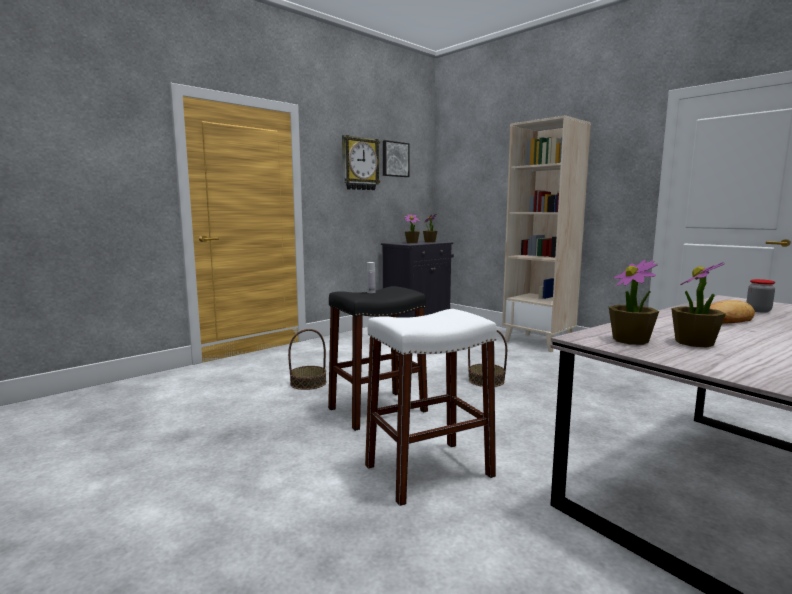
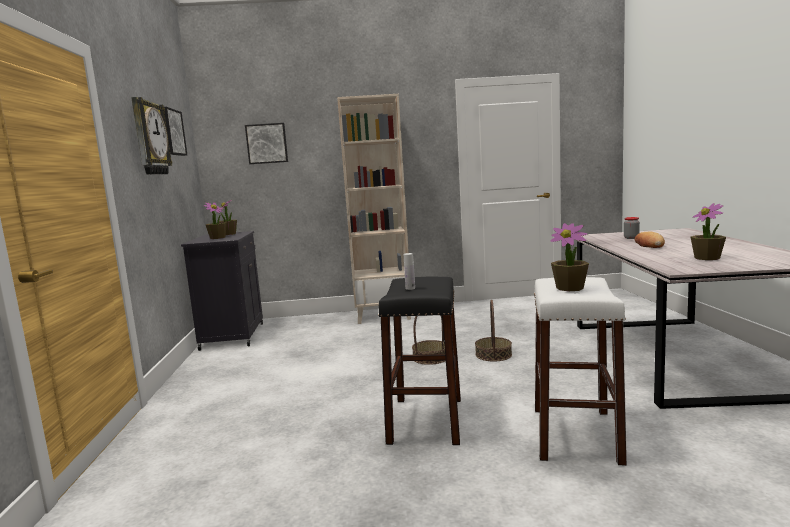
camera: 50 degrees left, 0 degrees up
basket [288,329,326,390] -> basket moved to [475,300,512,361]
potted plant [609,260,659,345] -> potted plant moved to [550,223,589,292]
none -> picture [245,123,288,164]

